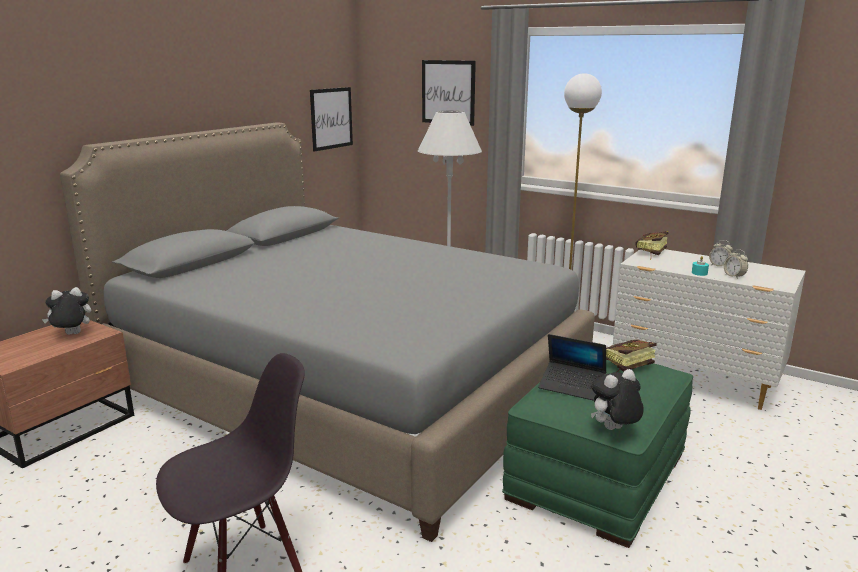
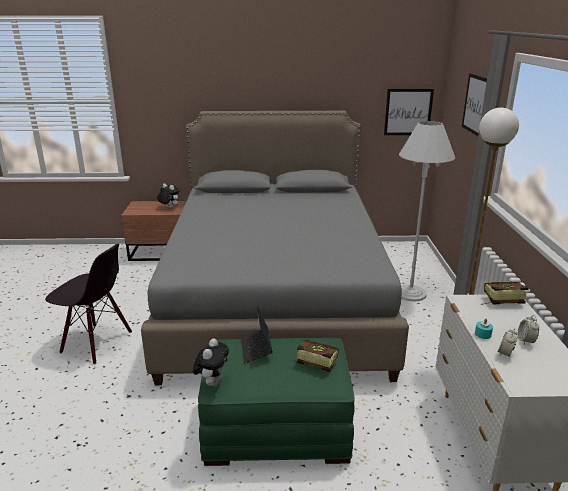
camera: 55 degrees right, 5 degrees up
plush toy [591,369,644,430] -> plush toy turned 75 degrees clockwise [193,339,229,386]

